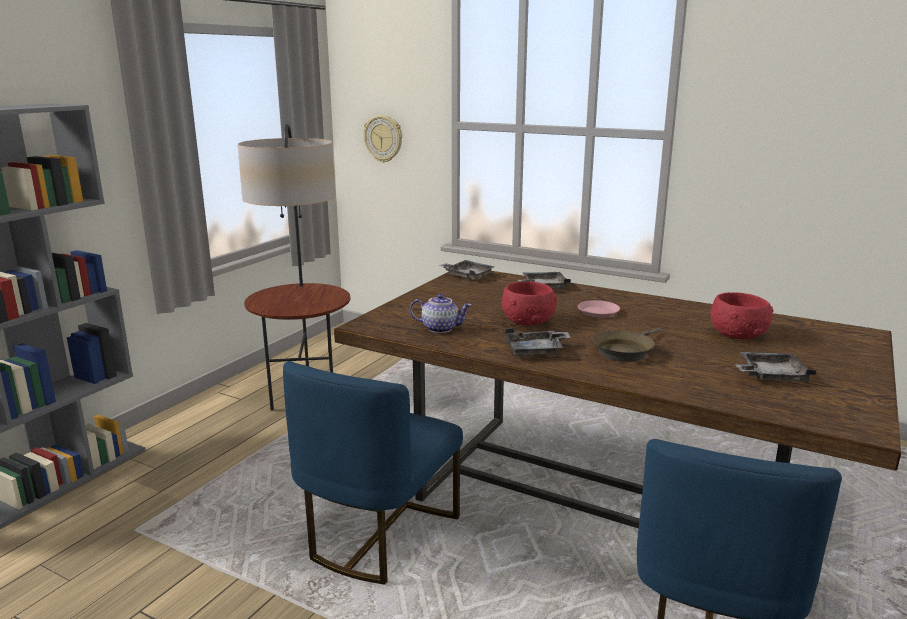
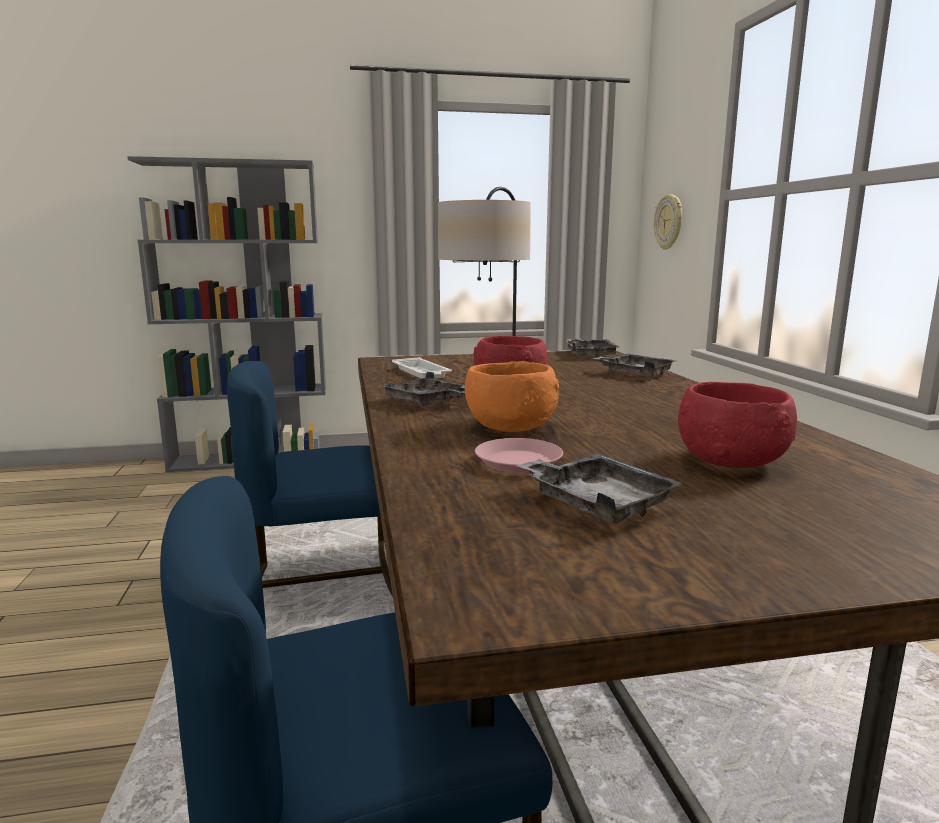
camera: 50 degrees right, 5 degrees down
teapot [410,294,471,333] -> white tray [392,357,452,379]
pink plate [578,300,620,318] -> pink plate moved to [475,438,563,473]
brown frying pan [593,328,661,362] -> orange bowl [465,361,559,432]

